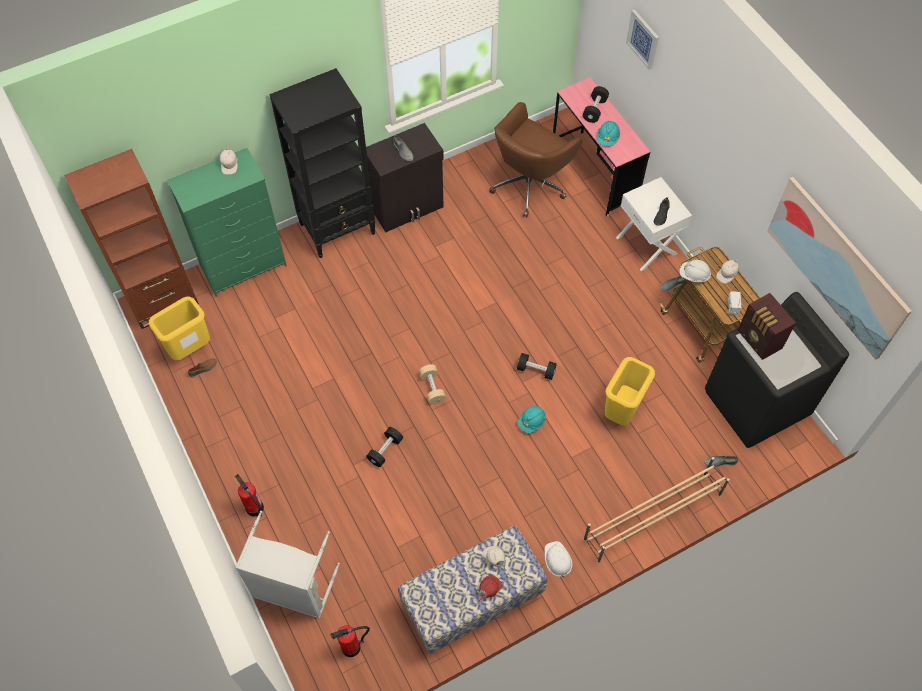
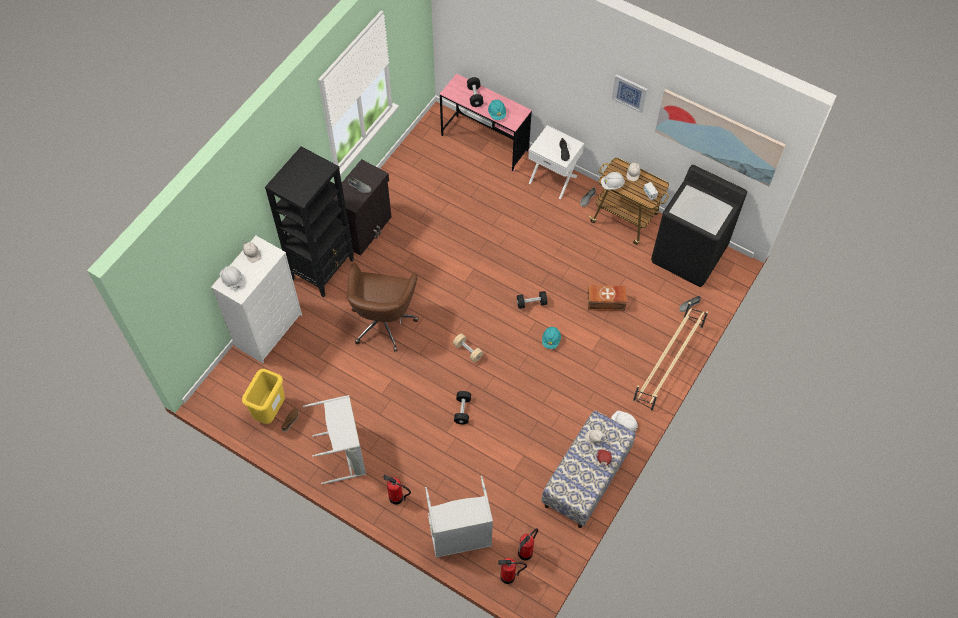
camera: 30 degrees left, 0 degrees up
brown bookcase [64,149,199,329] -> none
green dresser [167,148,287,297] -> white dresser [211,236,302,363]
brown office chair [489,102,582,217] -> brown office chair moved to [346,263,419,352]
yellow trash can [604,357,655,425] -> brown storage box [587,285,627,311]
picture [626,9,659,70] -> picture moved to [612,75,648,113]
radio [738,293,796,360] -> none
none -> white hard hat [220,266,243,289]
none -> grey laundry basket [303,395,366,484]
none -> fire extinguisher [498,558,527,584]

